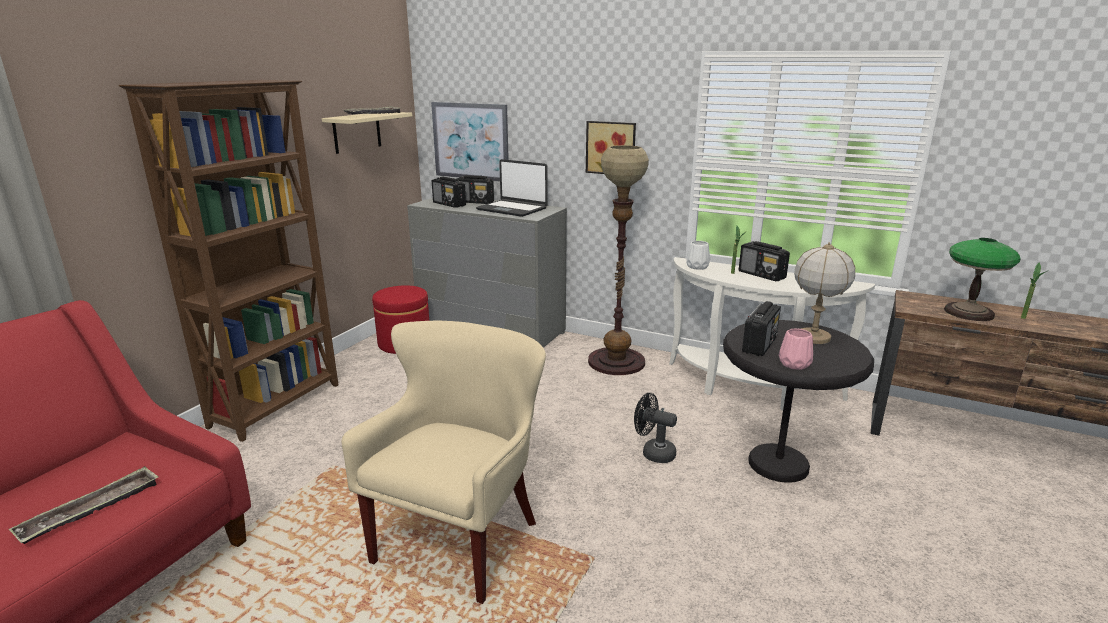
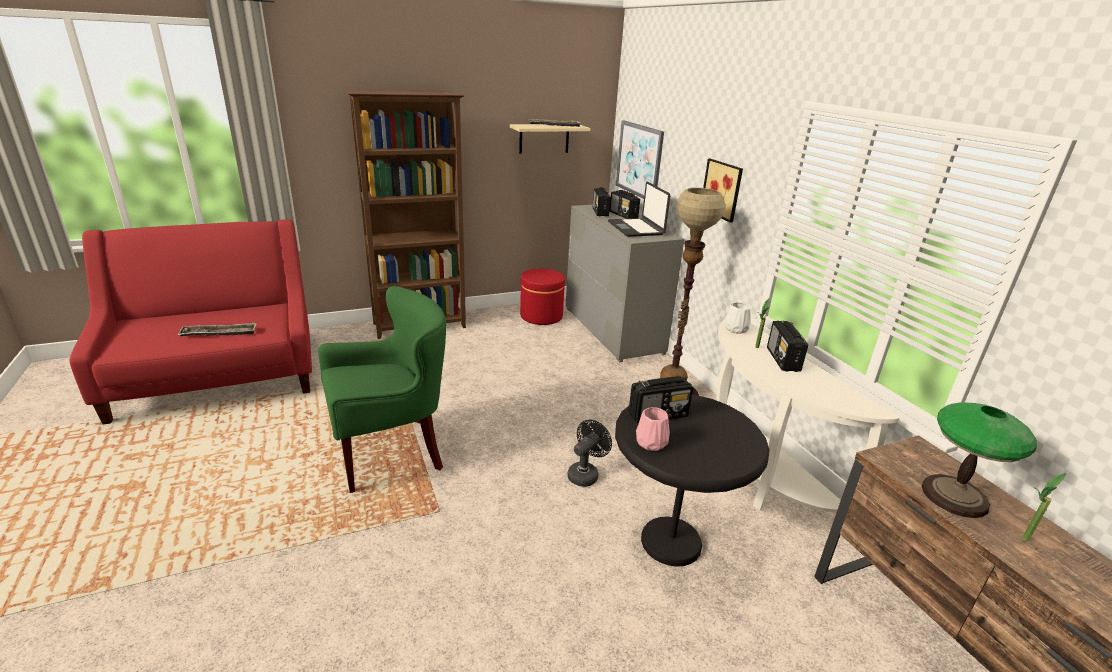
camera: 40 degrees right, 5 degrees up
beige armchair [341,321,546,604] -> green armchair [318,286,447,493]
black fan [634,393,677,463] -> black fan turned 60 degrees clockwise [567,420,612,487]
table lamp [794,242,855,344] -> none

